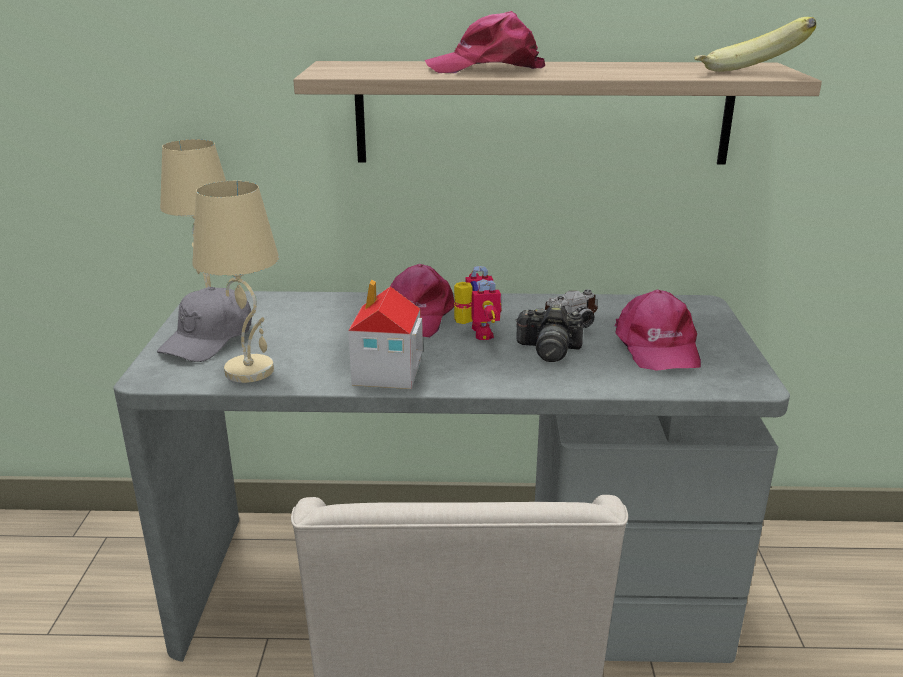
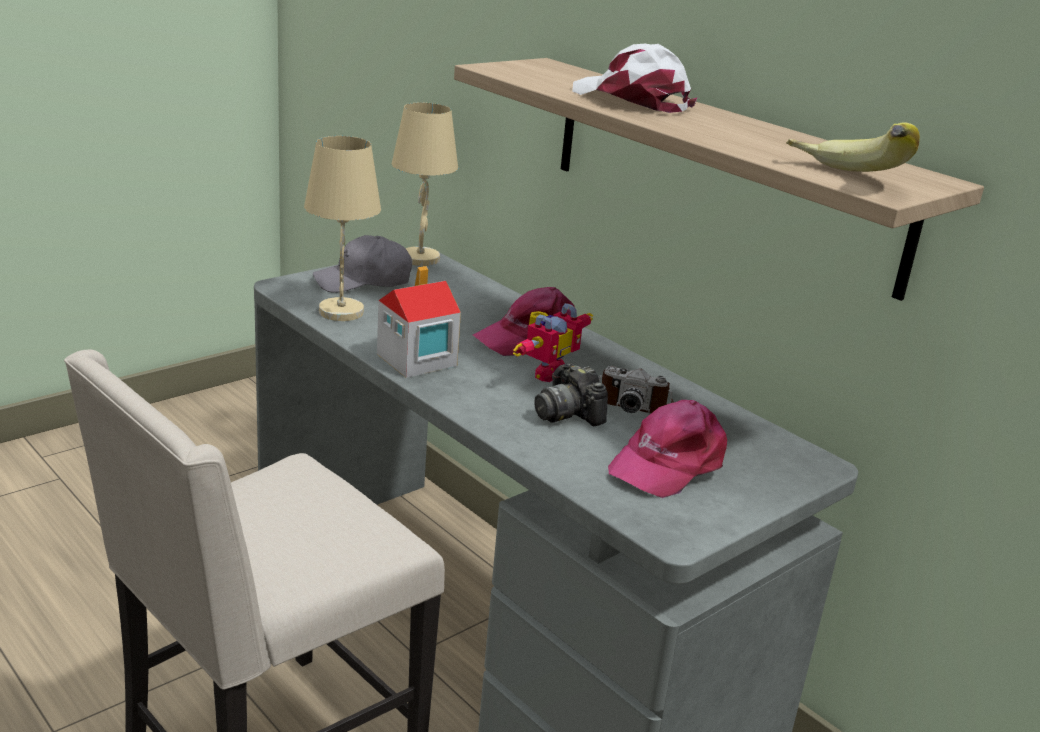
camera: 45 degrees right, 0 degrees up
pink cap [425,11,545,73] -> white cap [572,44,697,113]

